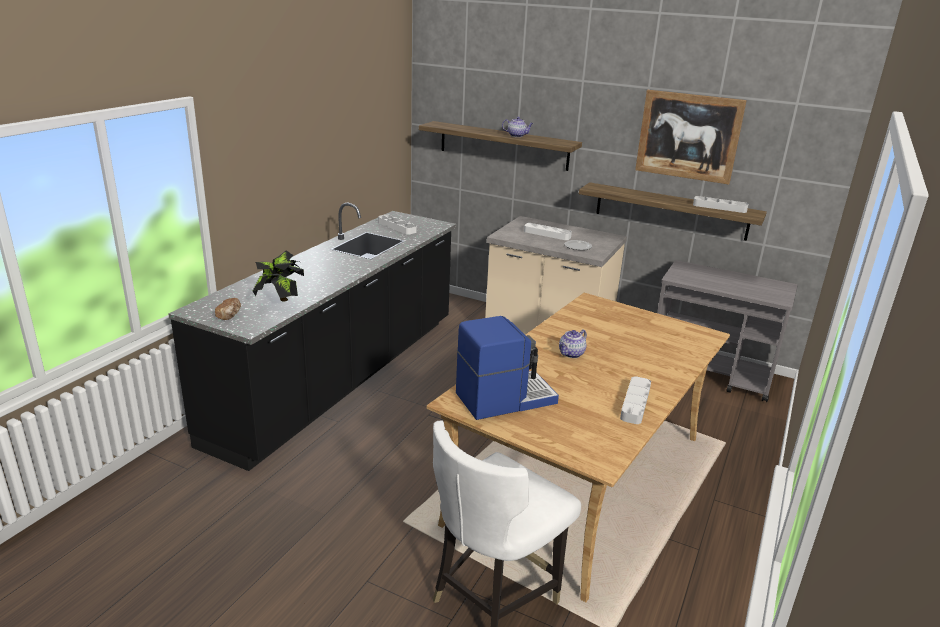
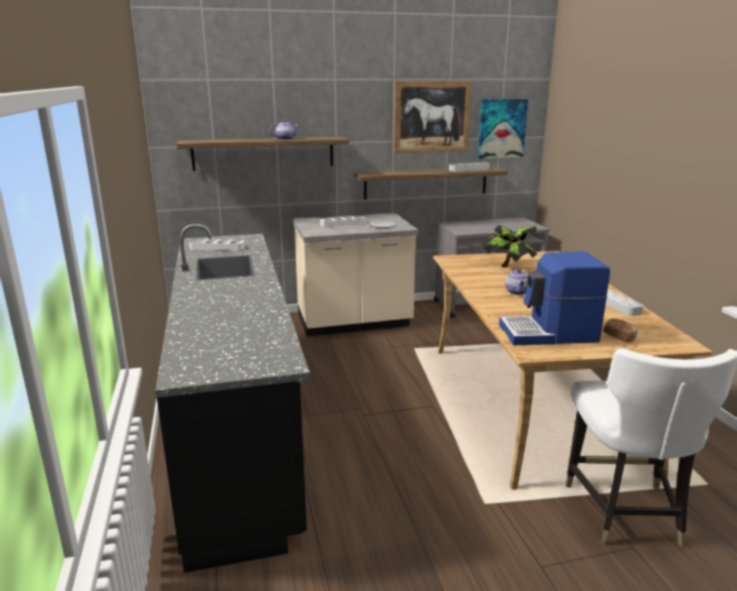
camera: 40 degrees left, 5 degrees down
bread [215,298,241,320] -> bread moved to [603,319,638,342]
potted plant [253,250,304,302] -> potted plant moved to [483,225,537,267]
coffee machine [456,316,559,420] -> coffee machine turned 120 degrees counterclockwise [499,252,610,345]
none -> picture [478,99,528,159]

